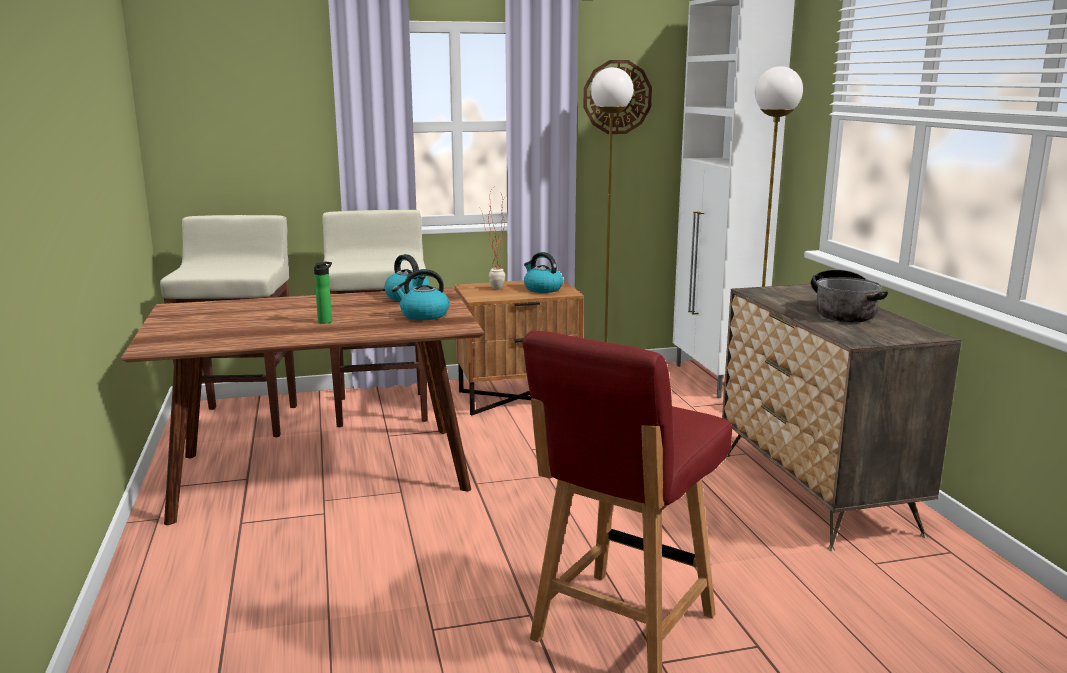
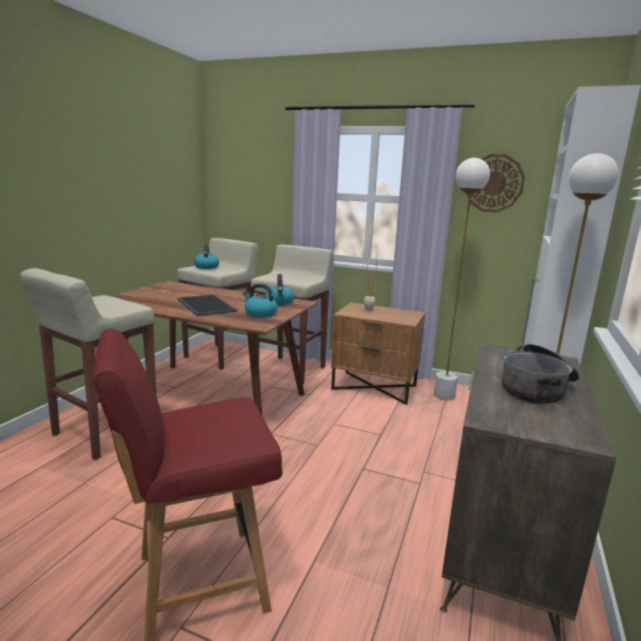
camera: 35 degrees right, 0 degrees up
bottle [314,262,332,324] -> tray [177,294,237,316]
kettle [524,252,563,293] -> kettle moved to [194,244,219,269]
none -> beige stool [20,268,157,460]

